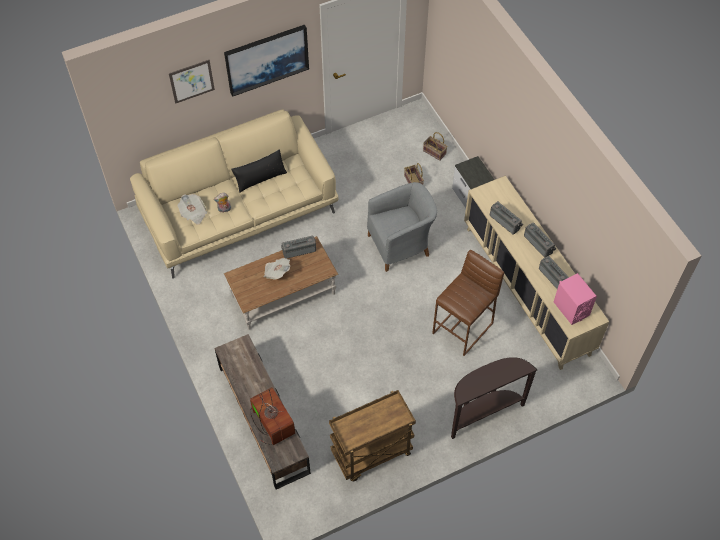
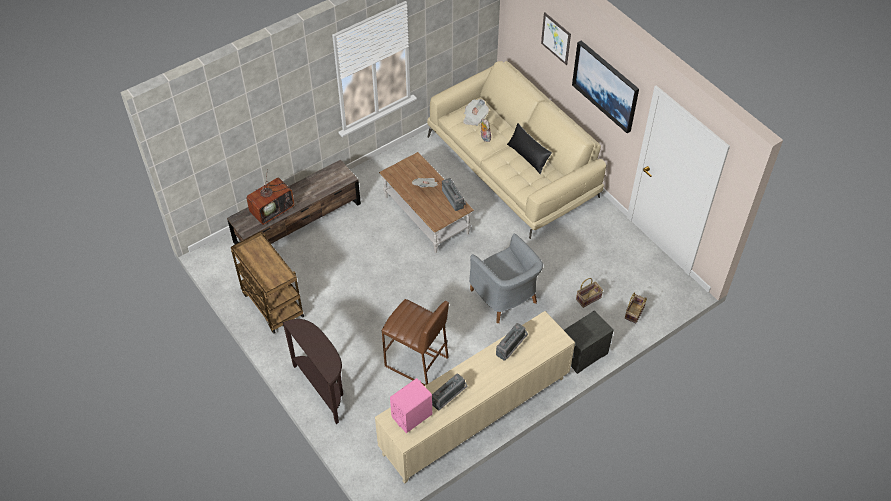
camera: 80 degrees right, 5 degrees down
radio [524,222,556,258] -> none

